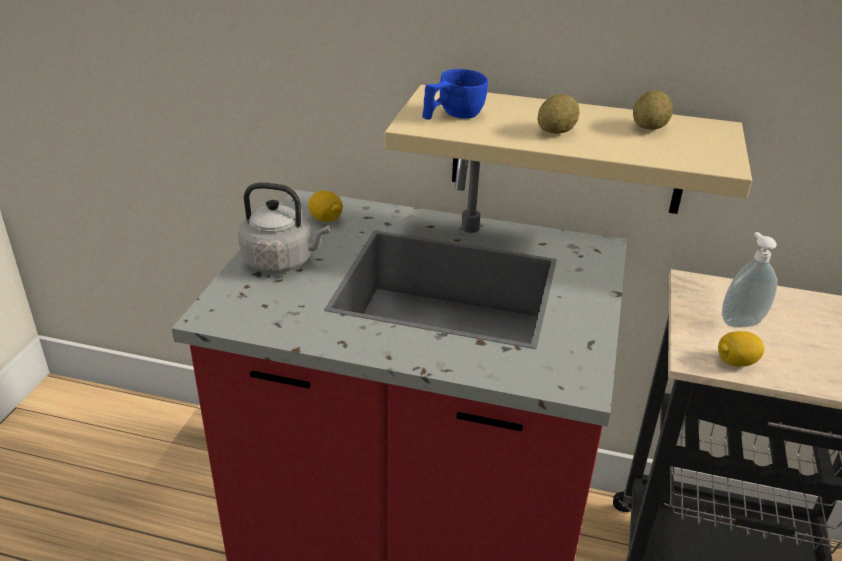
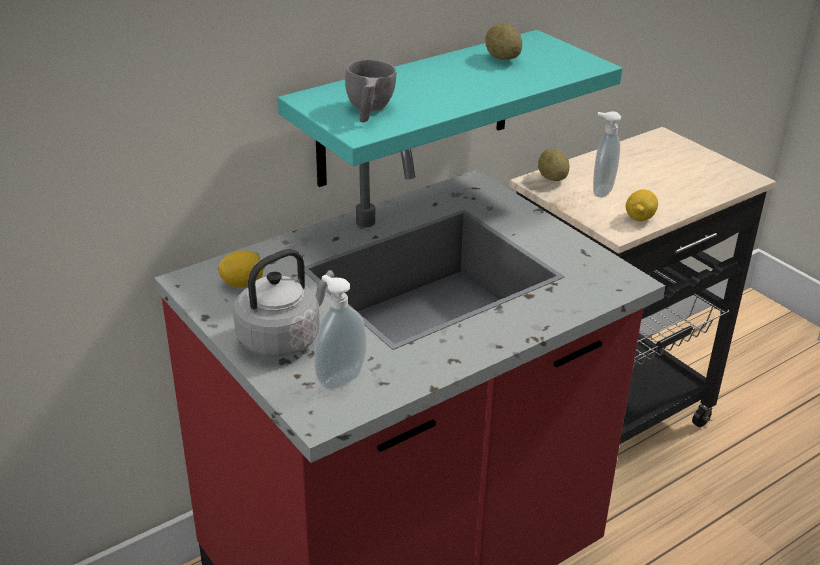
camera: 50 degrees left, 0 degrees up
beige shelf [385,85,752,214] -> turquoise shelf [277,30,622,187]
blue cup [422,69,488,120] -> grey cup [345,60,396,123]
potato [537,94,580,134] -> potato moved to [538,148,569,181]
none -> soap dispenser [314,275,367,390]

